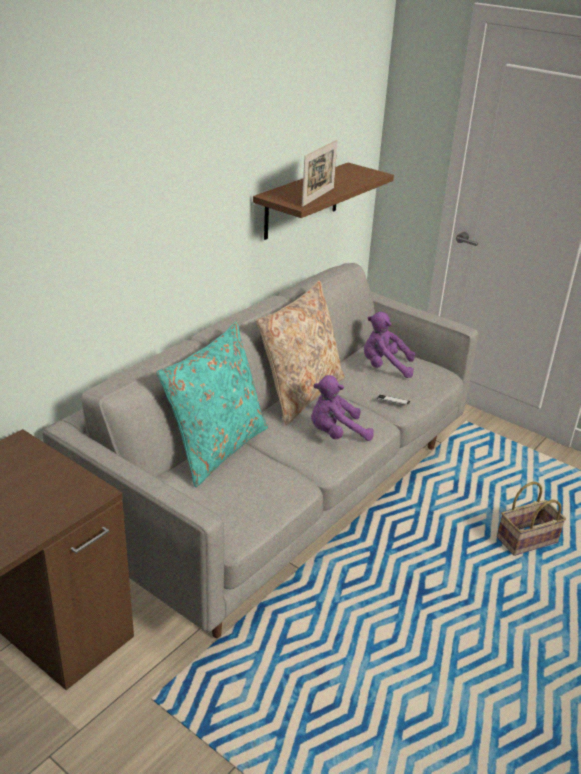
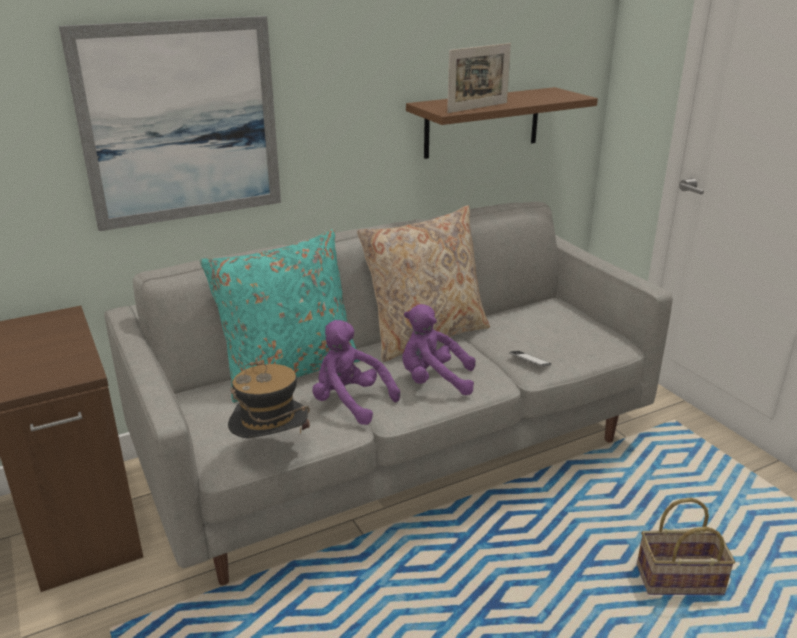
camera: 25 degrees right, 5 degrees down
purple plush toy [364,312,415,378] -> purple plush toy moved to [312,320,400,425]
none -> picture [59,16,281,231]
none -> hat [228,356,310,438]

